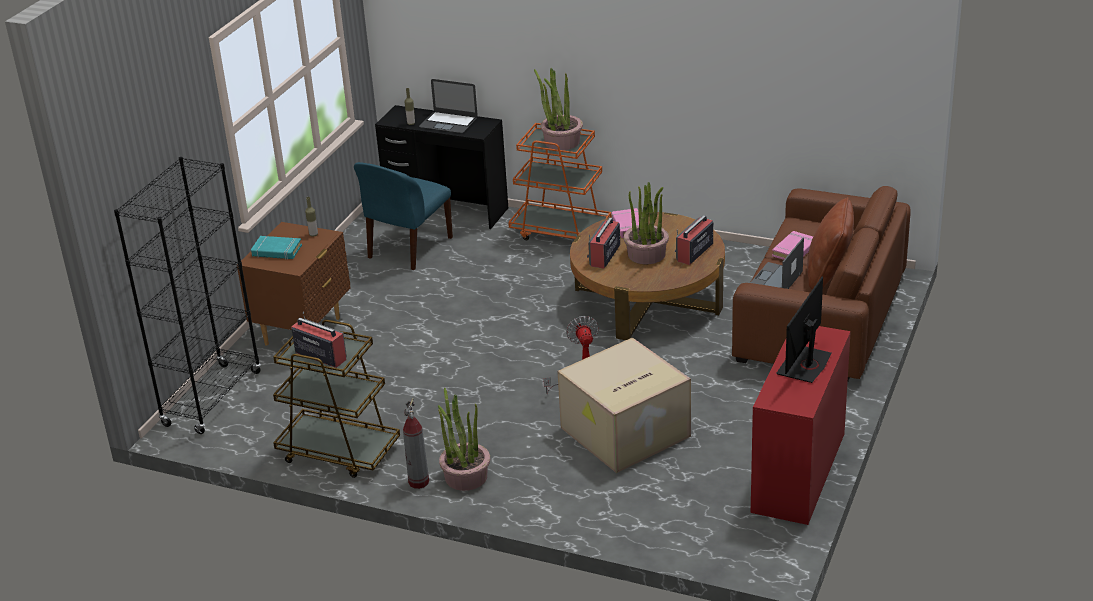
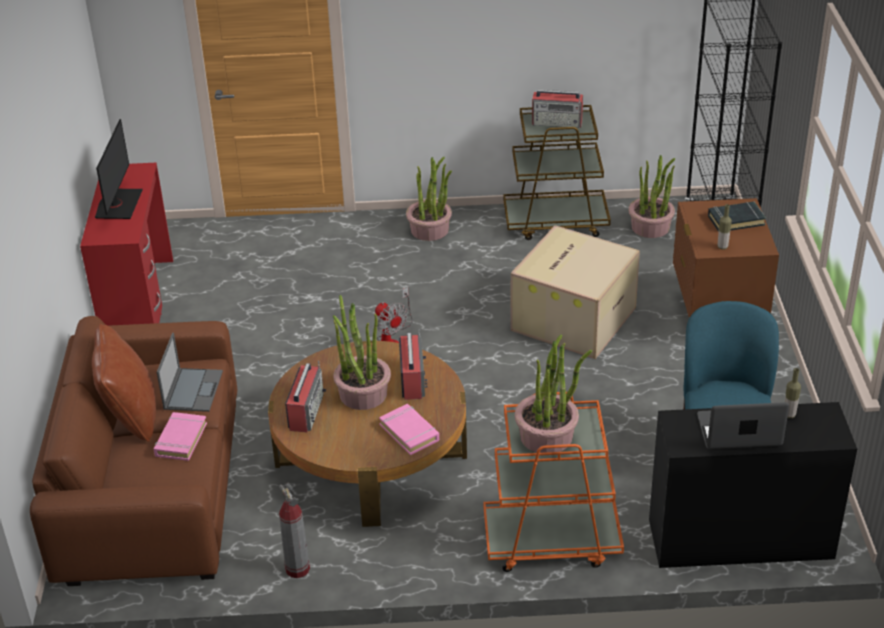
camera: 155 degrees right, 5 degrees up
turquoise book [251,236,302,260] -> black book [708,202,766,232]
fire extinguisher [403,398,429,489] -> fire extinguisher moved to [279,482,310,578]
cardboard box [558,337,691,473] -> cardboard box moved to [511,225,640,359]
none -> potted plant [628,155,675,238]

